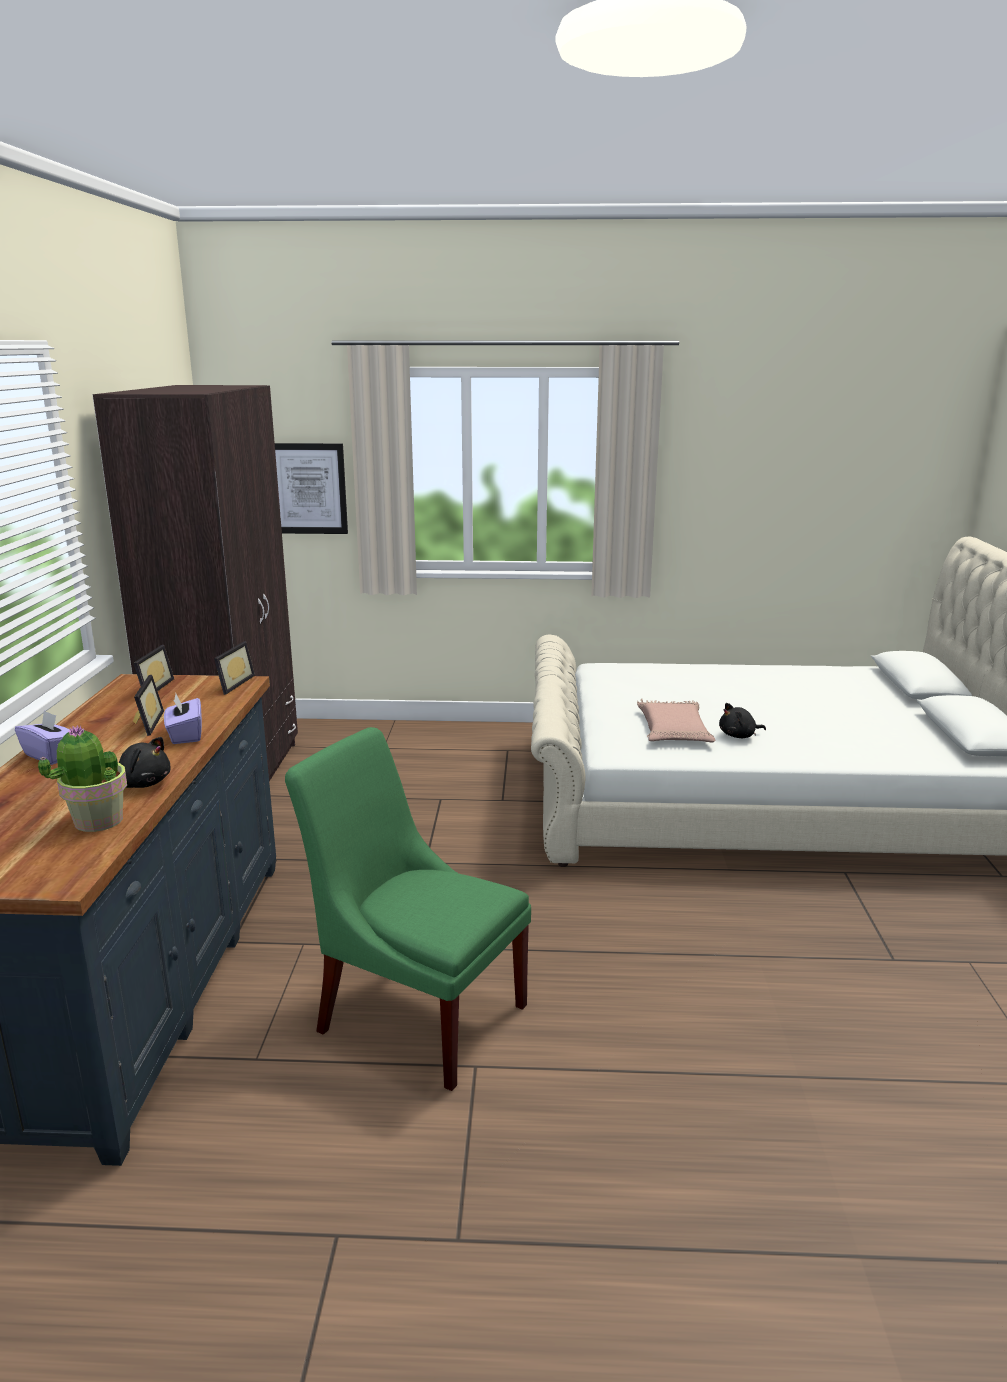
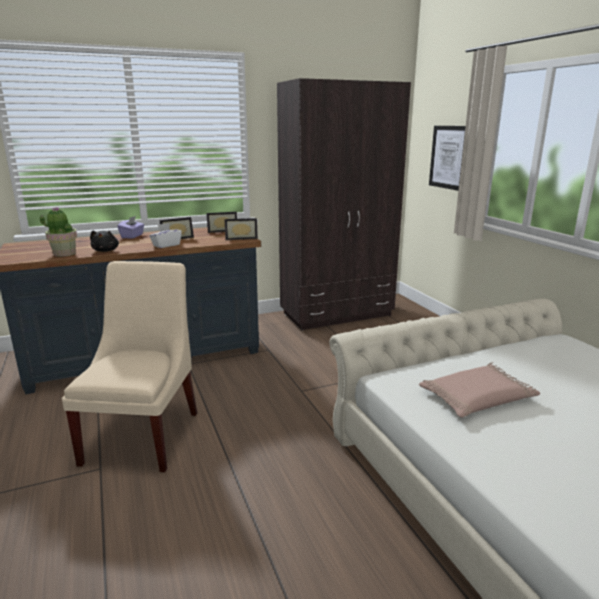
camera: 65 degrees right, 0 degrees up
purple tissue box [164,694,202,744] -> white tissue box [149,223,182,248]
green chair [285,727,531,1091] -> beige chair [62,261,197,472]
black plush toy [719,703,766,738] -> none

